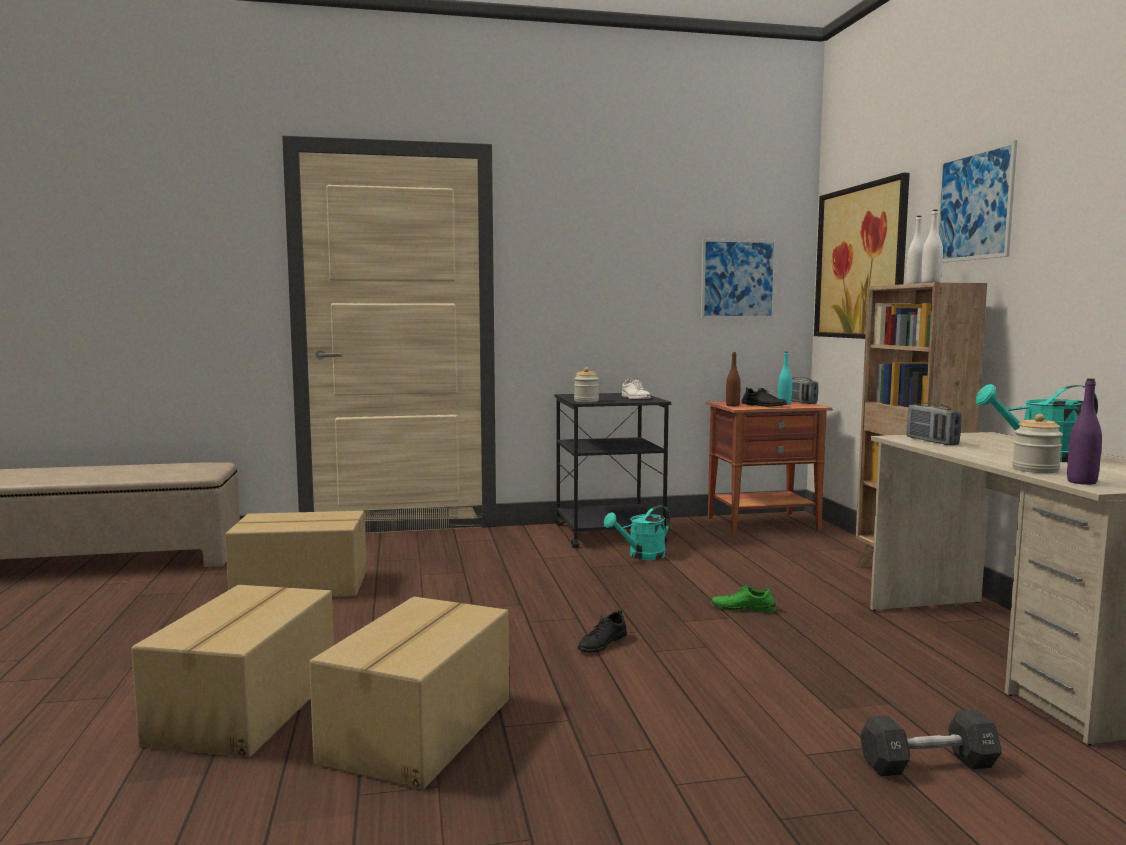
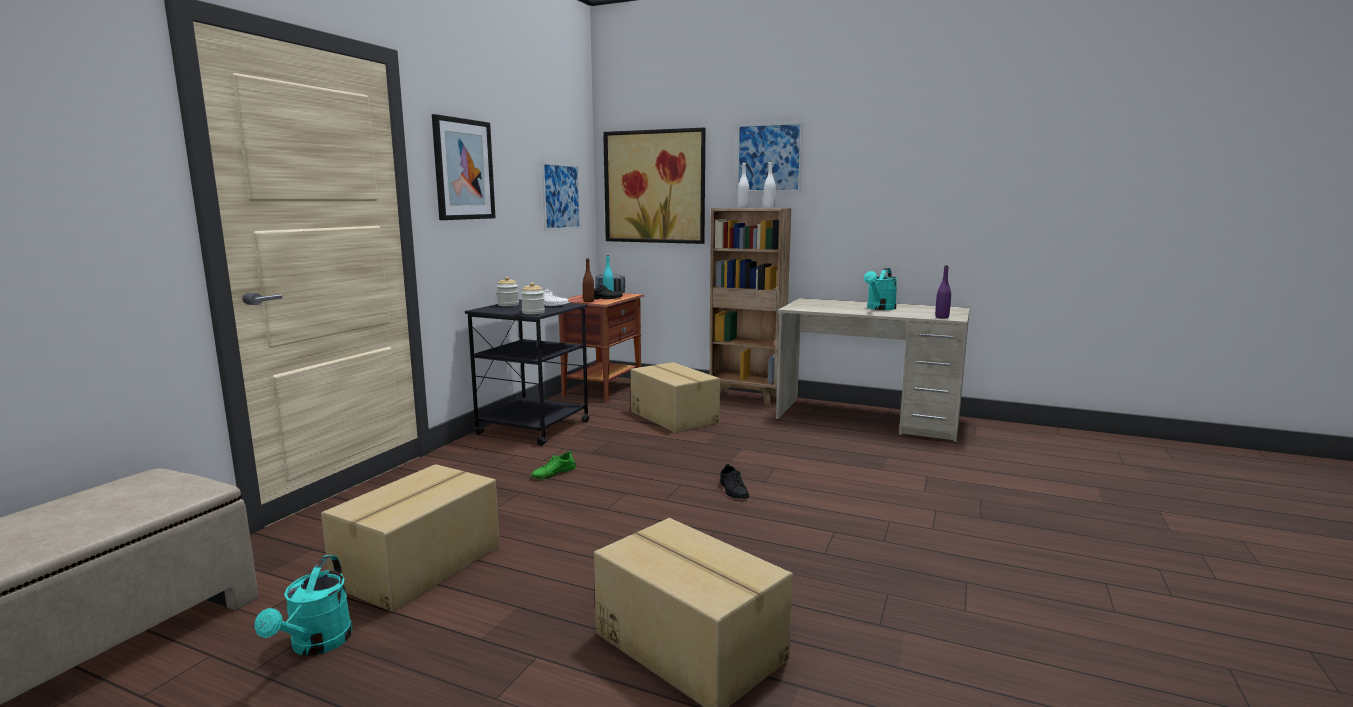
camera: 55 degrees left, 5 degrees up
cardboard box [309,597,509,790] -> cardboard box moved to [631,362,720,433]
turquoise watering can [604,505,670,560] -> turquoise watering can moved to [255,555,352,656]
green shoe [711,585,776,612] -> green shoe moved to [531,451,576,479]
black dumbbell [860,709,1002,777] -> none
radio [907,402,962,445] -> none
jar [1012,414,1063,473] -> jar moved to [497,277,519,306]
none -> picture [432,114,496,220]

